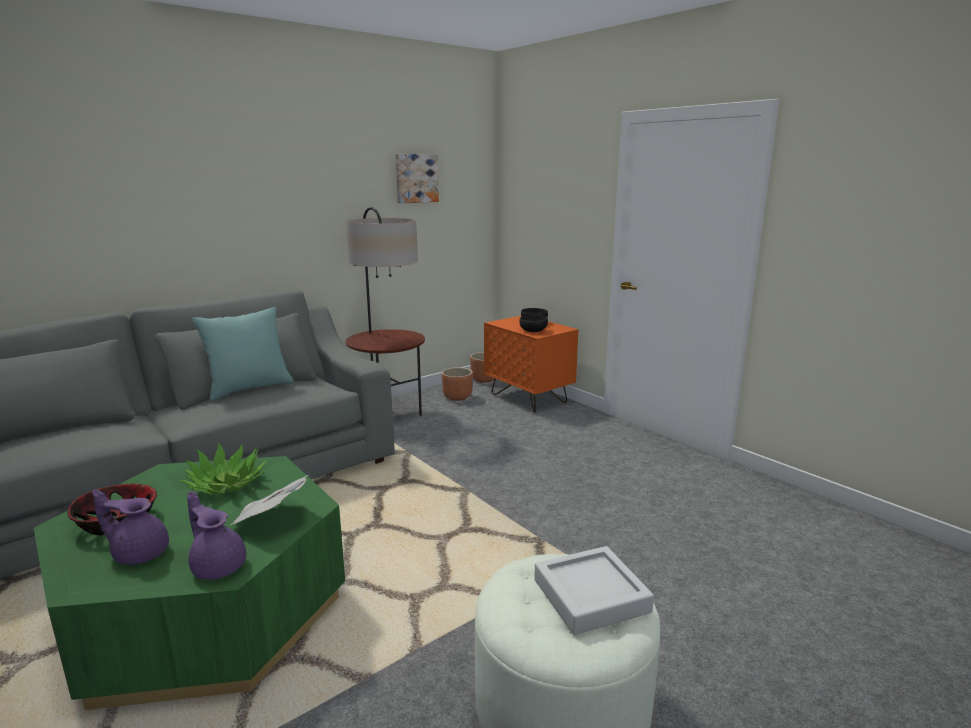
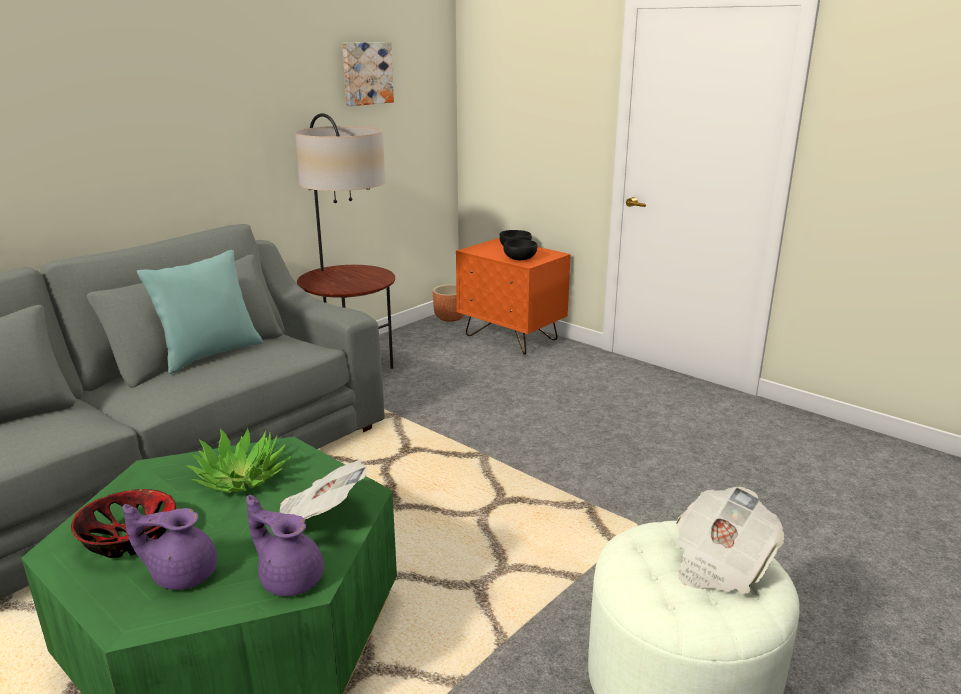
camera: 10 degrees left, 5 degrees up
brown planter [442,367,473,401] -> none
grey tray [534,546,654,635] -> newspaper [674,487,784,594]

